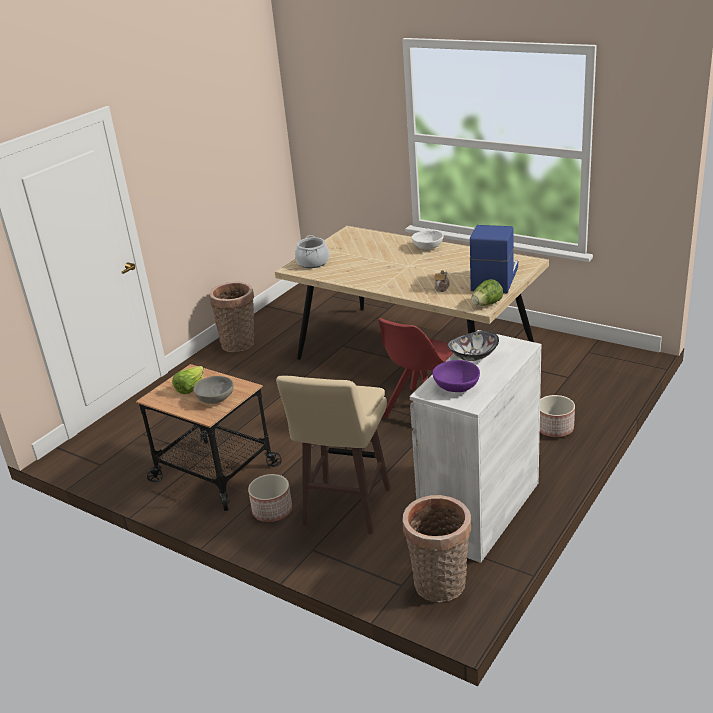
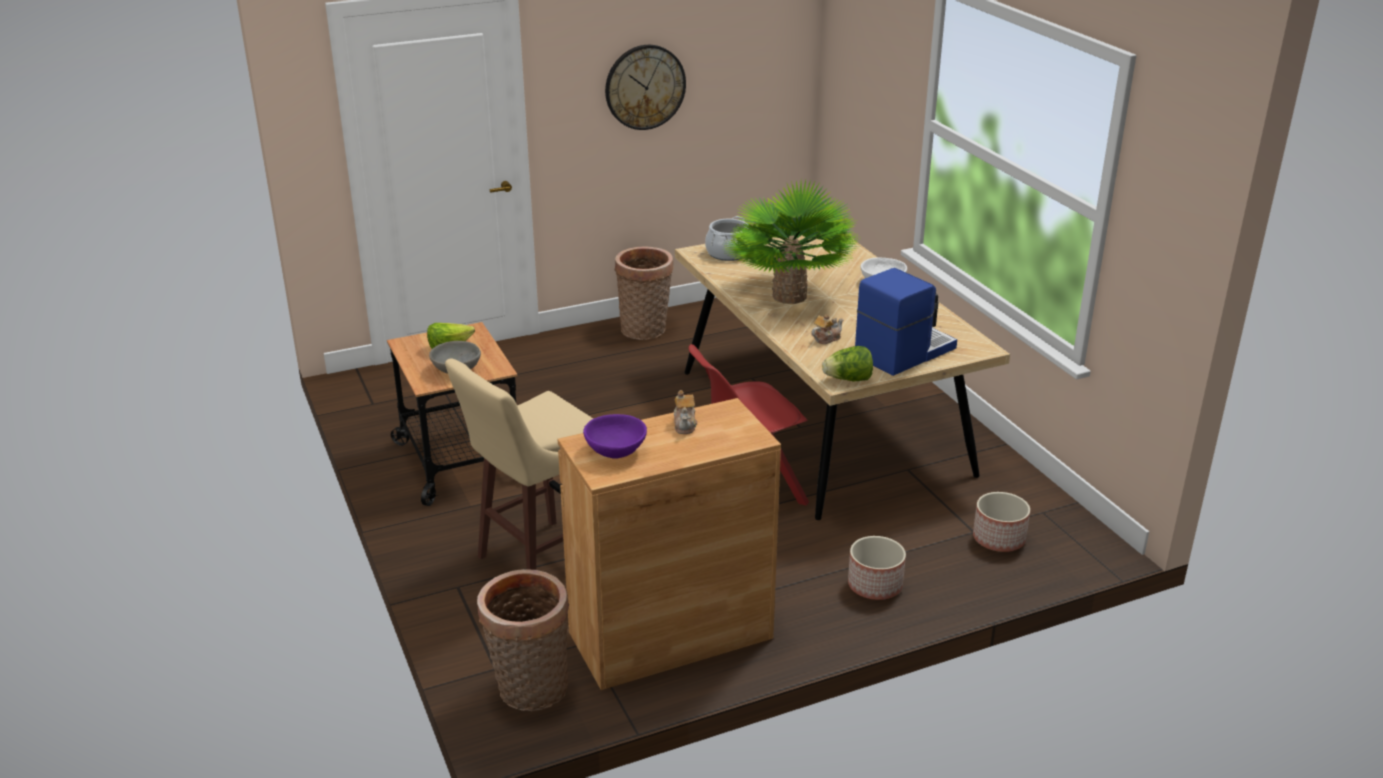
camera: 30 degrees right, 0 degrees up
planter [248,474,292,522] -> planter moved to [973,492,1030,552]
white cabinet [410,330,541,563] -> brown cabinet [558,398,781,690]
bowl [447,331,499,361] -> teapot [674,390,697,434]
none -> wall clock [605,45,686,130]
none -> potted plant [726,180,861,304]

